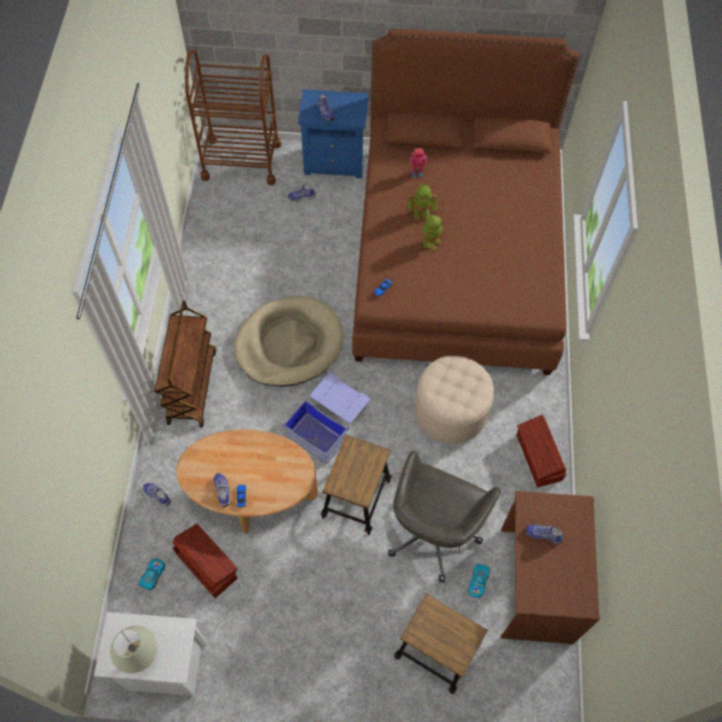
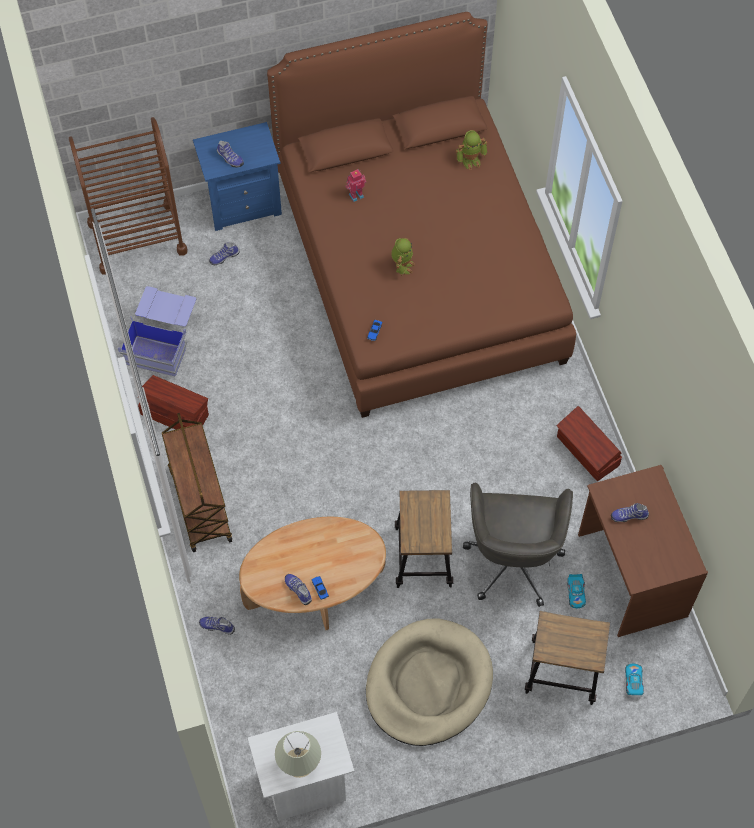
camera: 20 degrees left, 0 degrees up
toy car [138,559,165,590] -> toy car moved to [625,664,644,695]
brown storage box [173,524,237,598] -> brown storage box moved to [138,375,209,430]
beige dog bed [234,296,343,387] -> beige dog bed moved to [366,618,493,746]
blue storage box [282,372,370,464] -> blue storage box moved to [118,286,196,376]
toy robot [407,184,438,221] -> toy robot moved to [456,130,487,170]
beige ottoman [415,356,494,444] -> none

